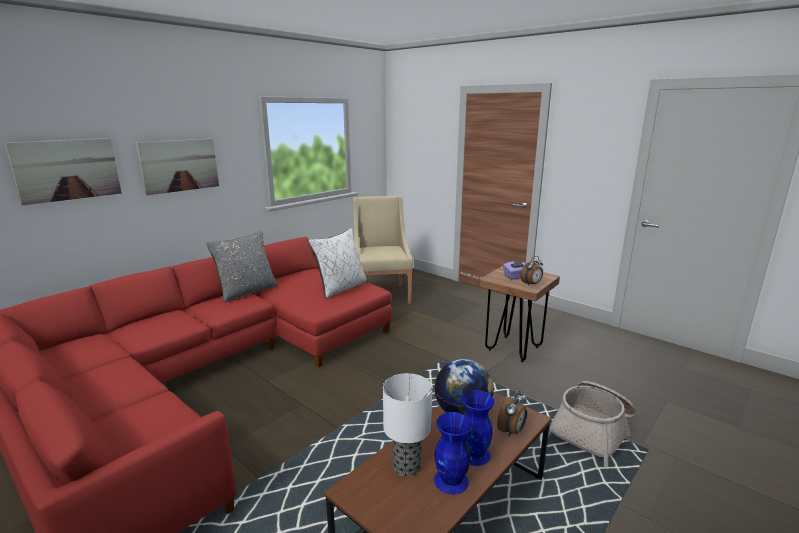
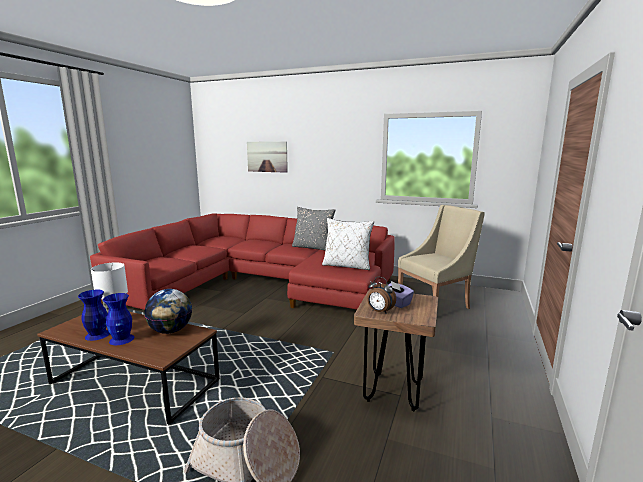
camera: 70 degrees right, 5 degrees down
picture [136,139,219,195] -> none
alarm clock [497,390,527,437] -> none

